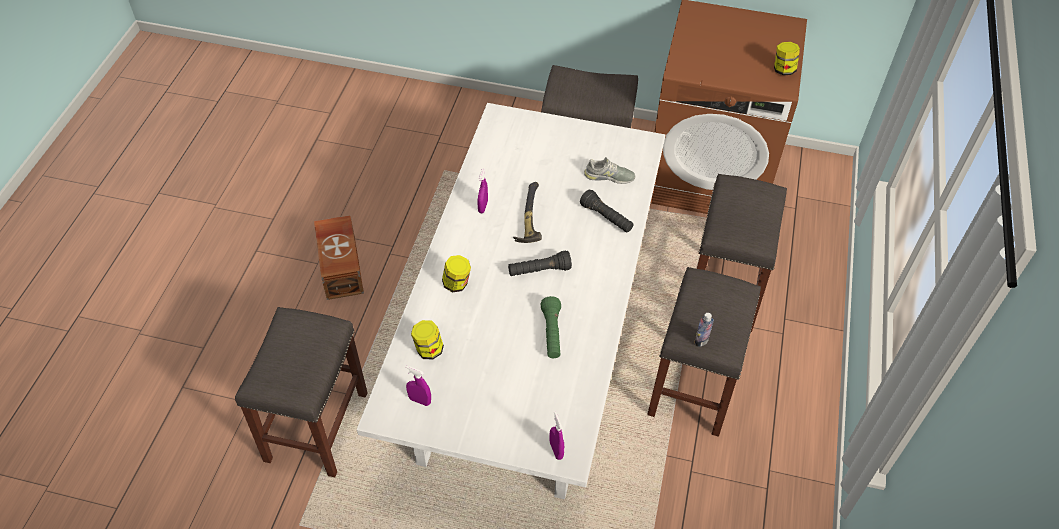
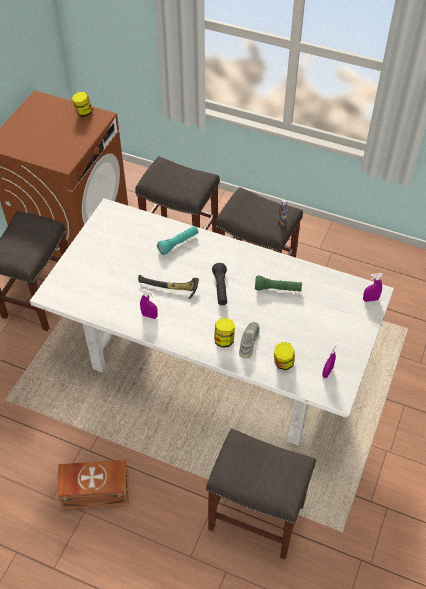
camera: 80 degrees left, 0 degrees up
black flashlight [580,190,633,233] -> turquoise flashlight [157,226,198,255]
grey shoe [584,157,635,184] -> grey shoe moved to [239,322,260,358]

